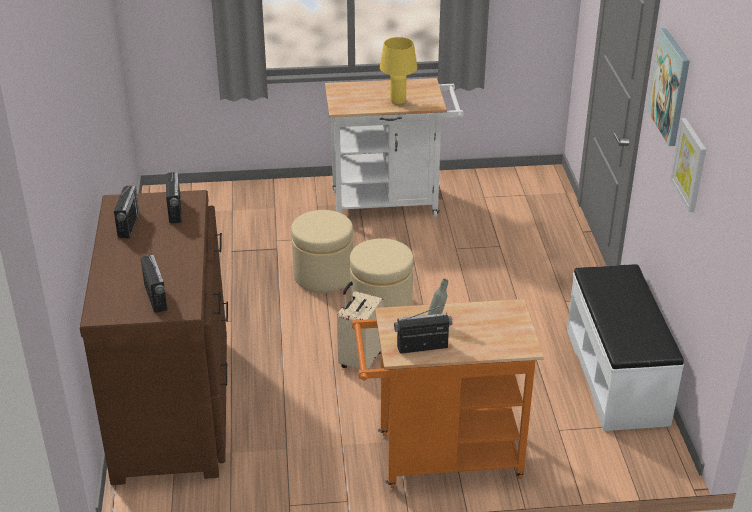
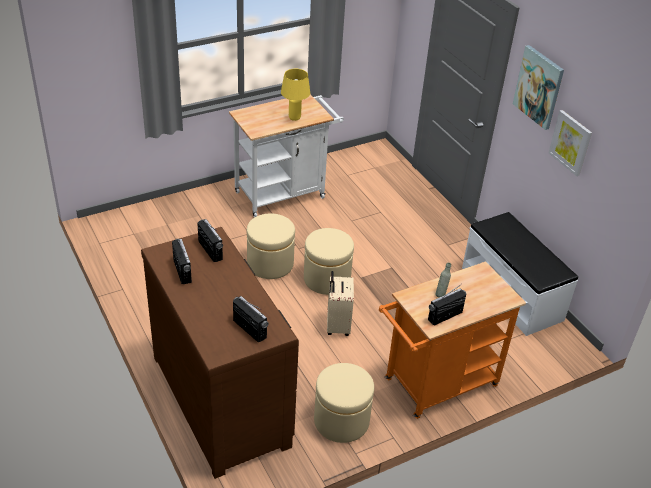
camera: 25 degrees left, 5 degrees up
none -> beige ottoman [314,363,374,443]

